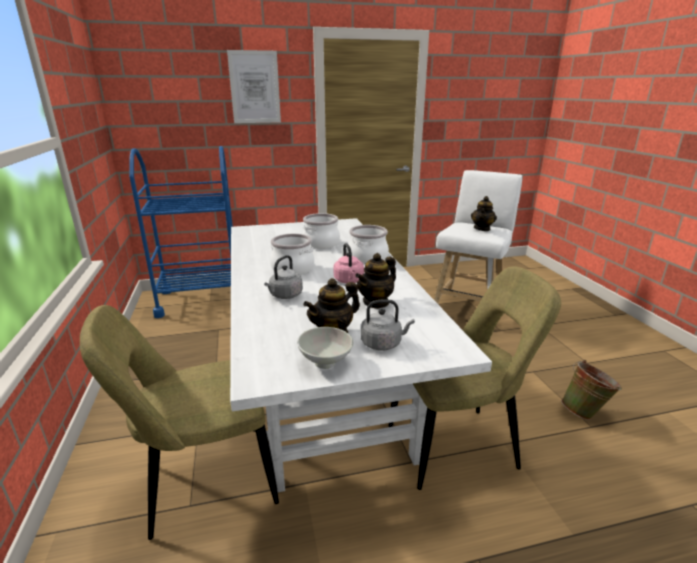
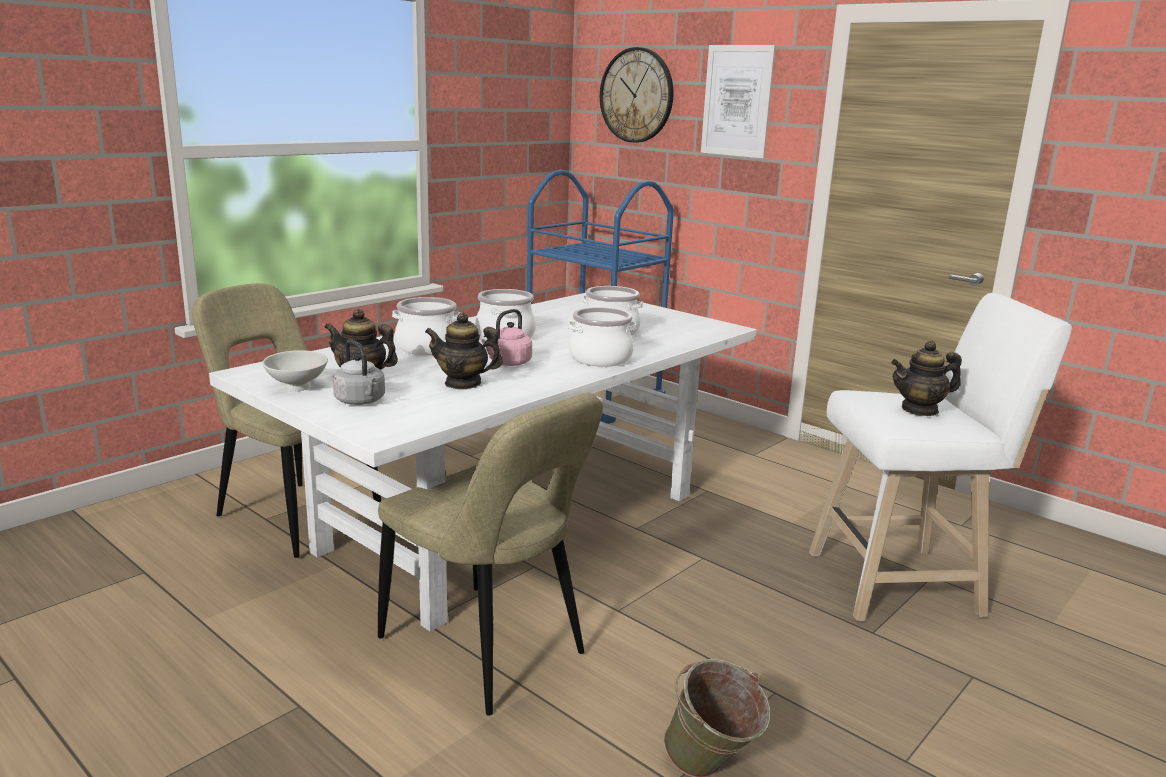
camera: 55 degrees right, 5 degrees down
grey kettle [264,255,303,299] -> cooking pot [392,297,461,355]
none -> wall clock [600,47,674,143]

